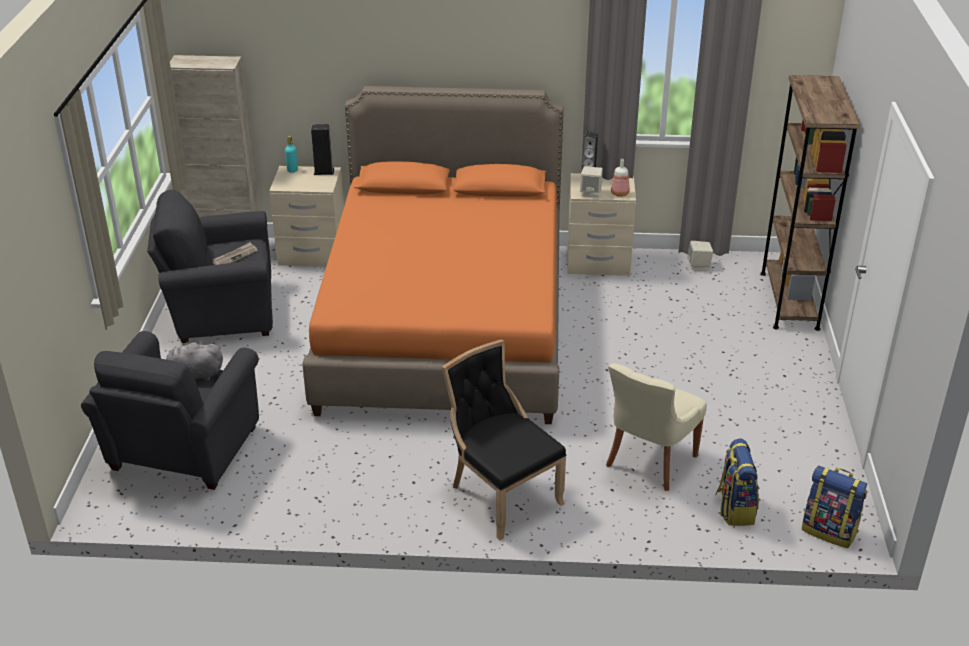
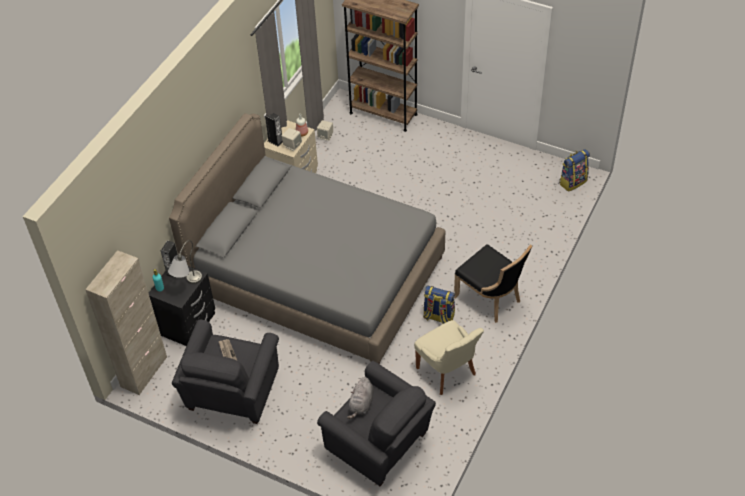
camera: 65 degrees left, 15 degrees up
beige nightstand [269,166,344,267] -> black nightstand [149,266,215,346]
orange bed [302,86,564,424] -> grey bed [169,113,445,364]
black chair [442,339,566,540] -> black chair turned 120 degrees counterclockwise [454,244,532,323]
beige chair [606,363,707,491] -> beige chair moved to [414,320,484,395]
backpack [715,439,759,526] -> backpack moved to [423,285,455,324]
none -> grey table lamp [168,240,202,284]

